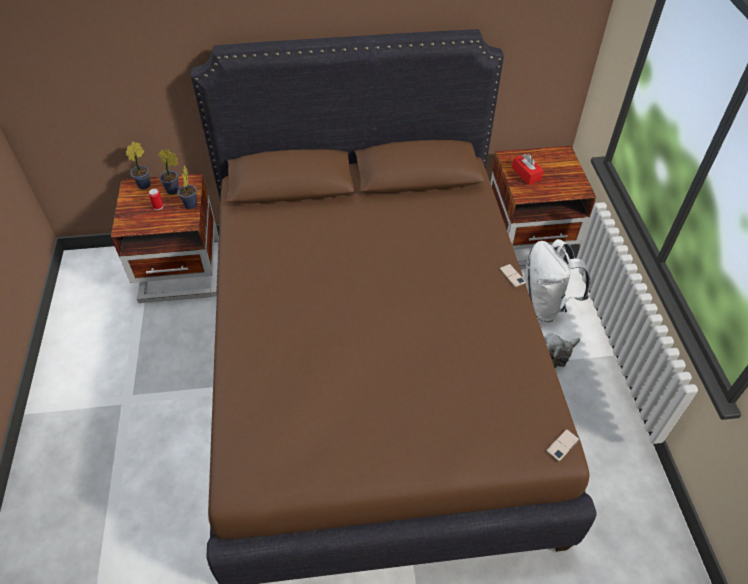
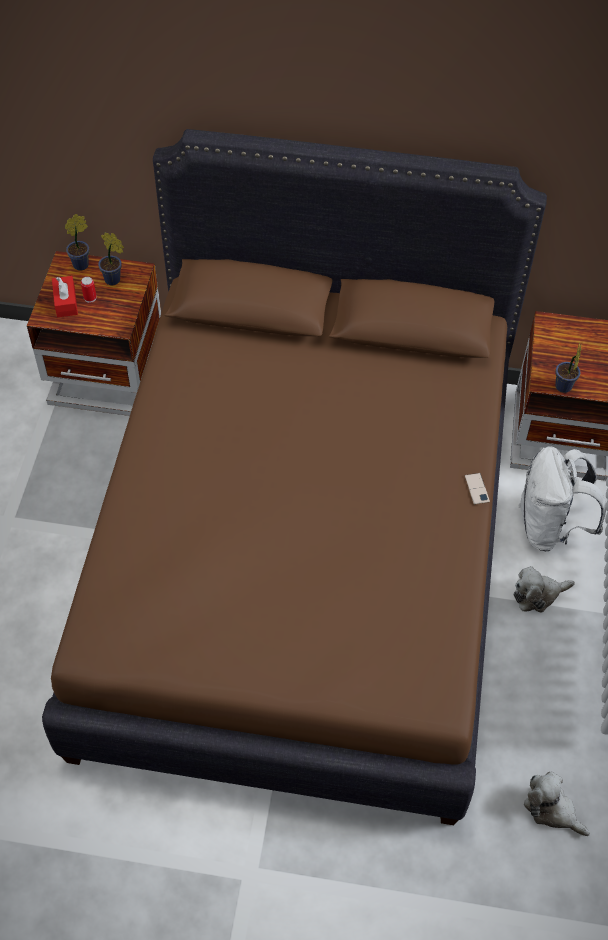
camera: 15 degrees right, 5 degrees up
potted plant [177,165,197,209] -> potted plant moved to [555,343,581,393]
red tissue box [512,154,544,185] -> red tissue box moved to [52,276,78,317]
phone [546,429,580,461] -> none
none -> plush toy [524,771,590,836]

